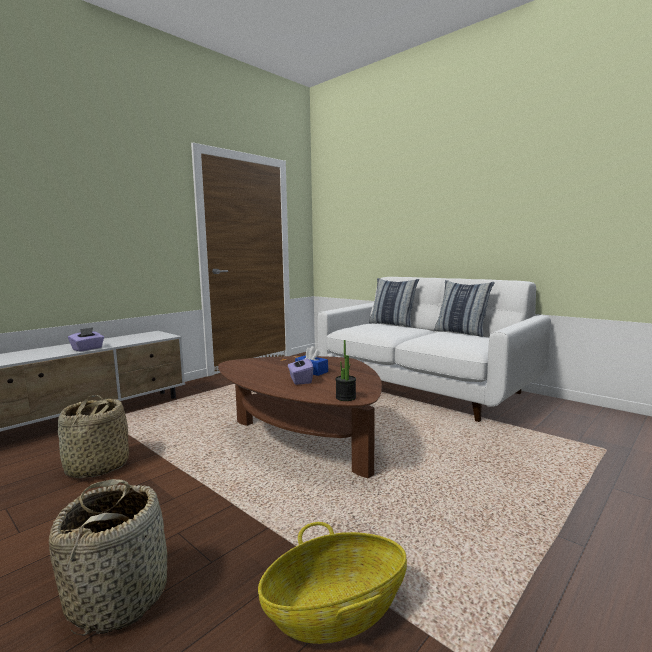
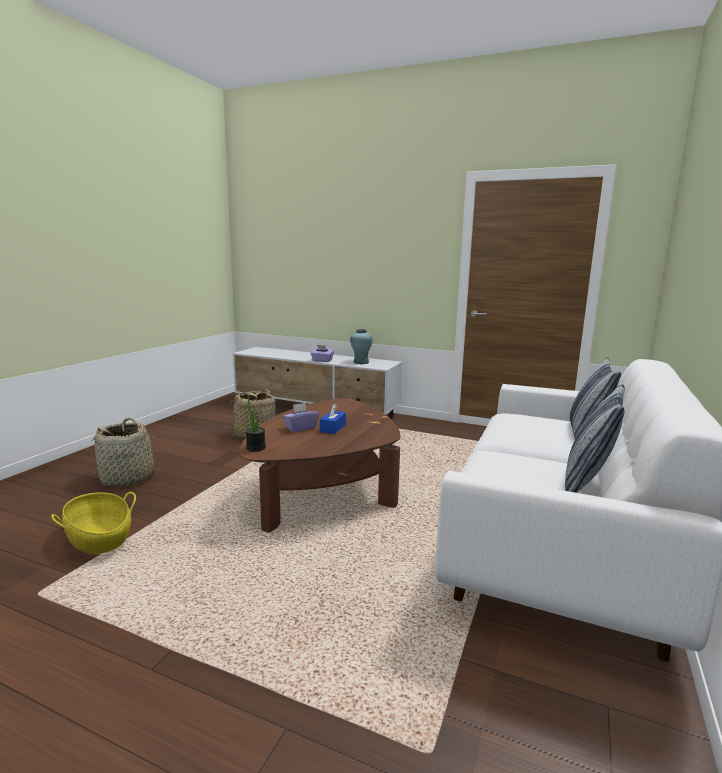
camera: 70 degrees right, 5 degrees up
none -> turquoise vase [350,329,373,364]

